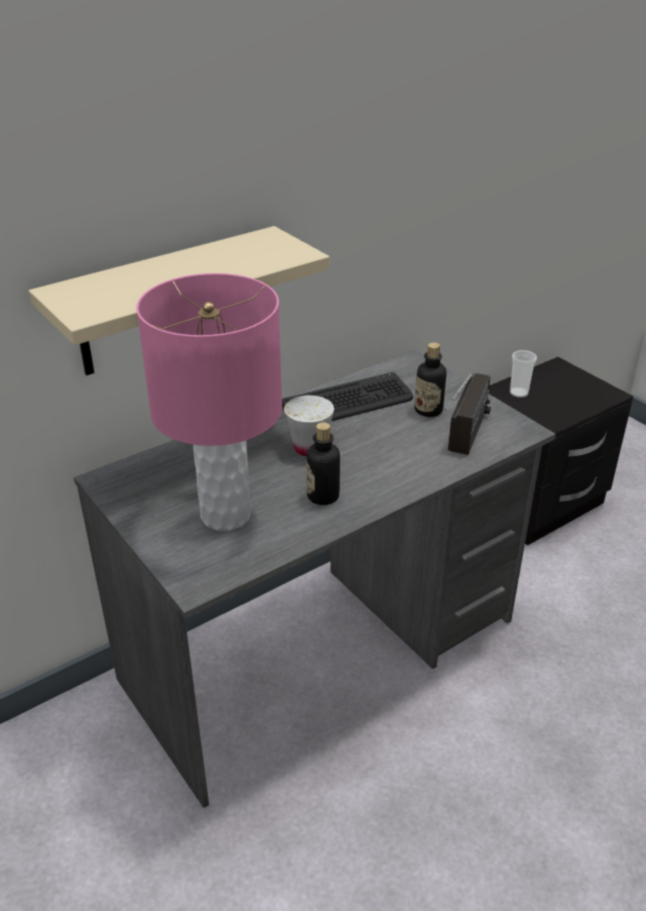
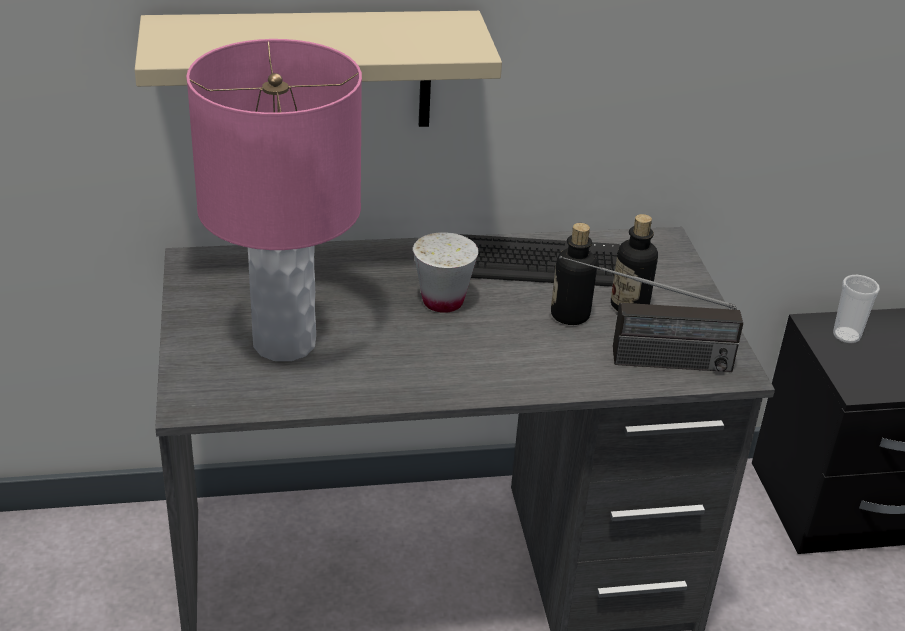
camera: 25 degrees right, 0 degrees up
bottle [306,422,340,505] -> bottle moved to [551,223,597,325]
radio [444,373,491,455] -> radio turned 45 degrees clockwise [559,256,743,372]

